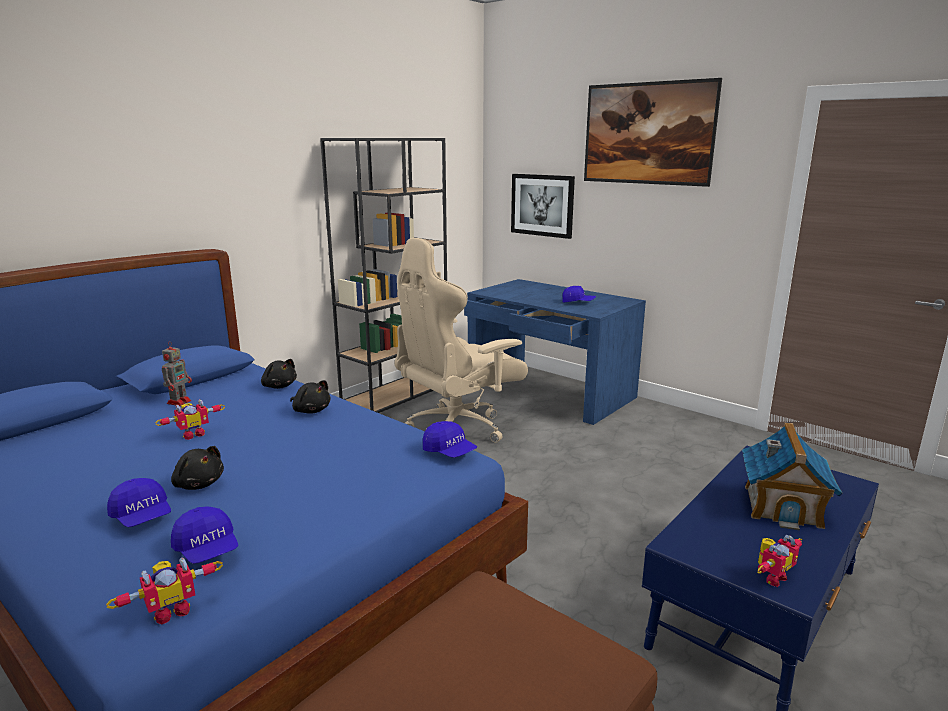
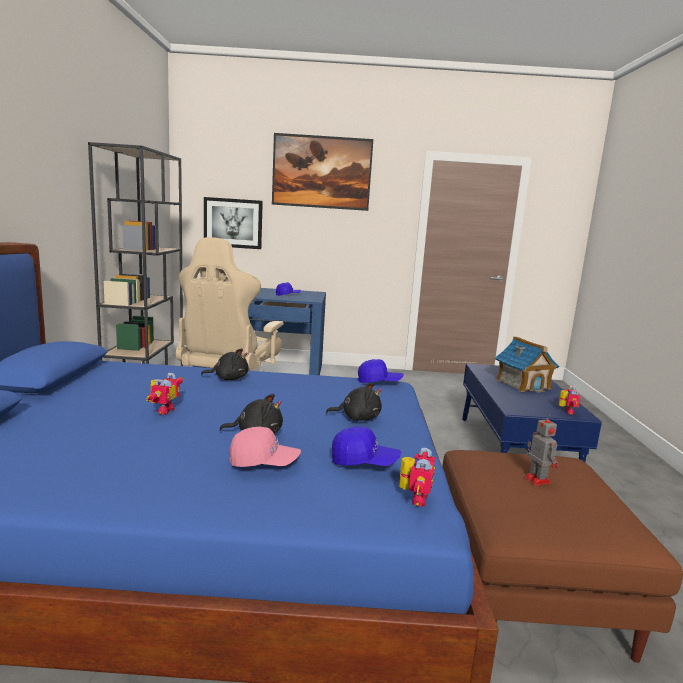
camera: 40 degrees left, 5 degrees down
blue cap [107,478,171,527] -> pink cap [230,426,301,467]
toy robot [162,341,192,406] -> toy robot moved to [525,413,558,486]
black plush toy [261,359,297,389] -> black plush toy moved to [326,383,382,421]

